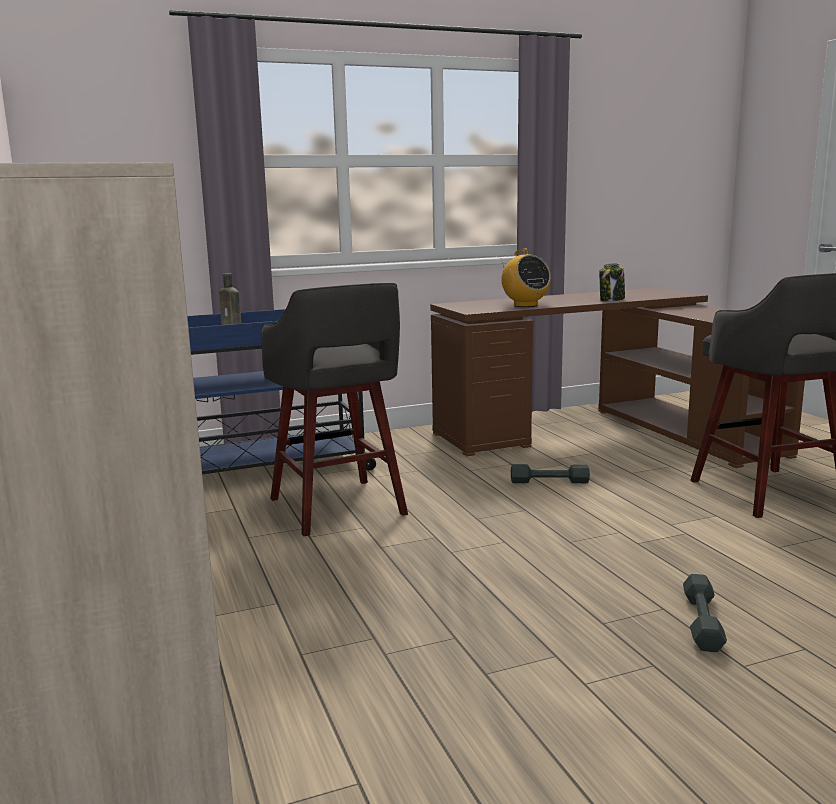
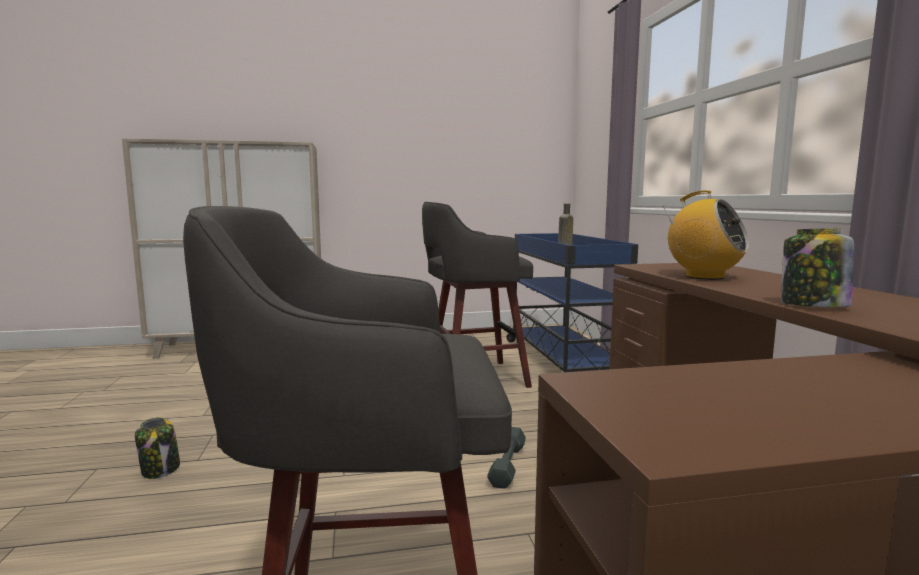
camera: 100 degrees right, 5 degrees down
radio [501,249,551,307] -> radio turned 120 degrees counterclockwise [662,191,749,280]
grey dumbbell [683,574,727,652] -> jar [135,417,180,479]

